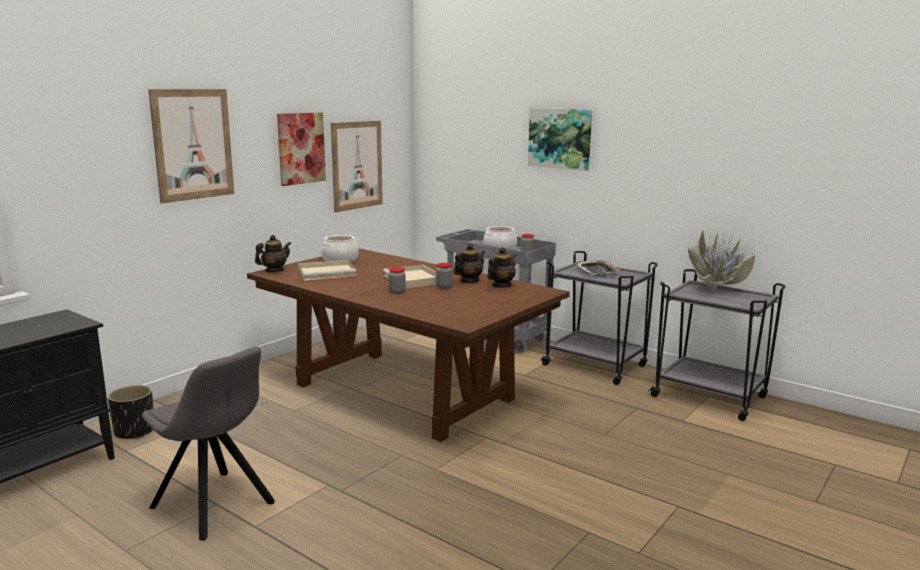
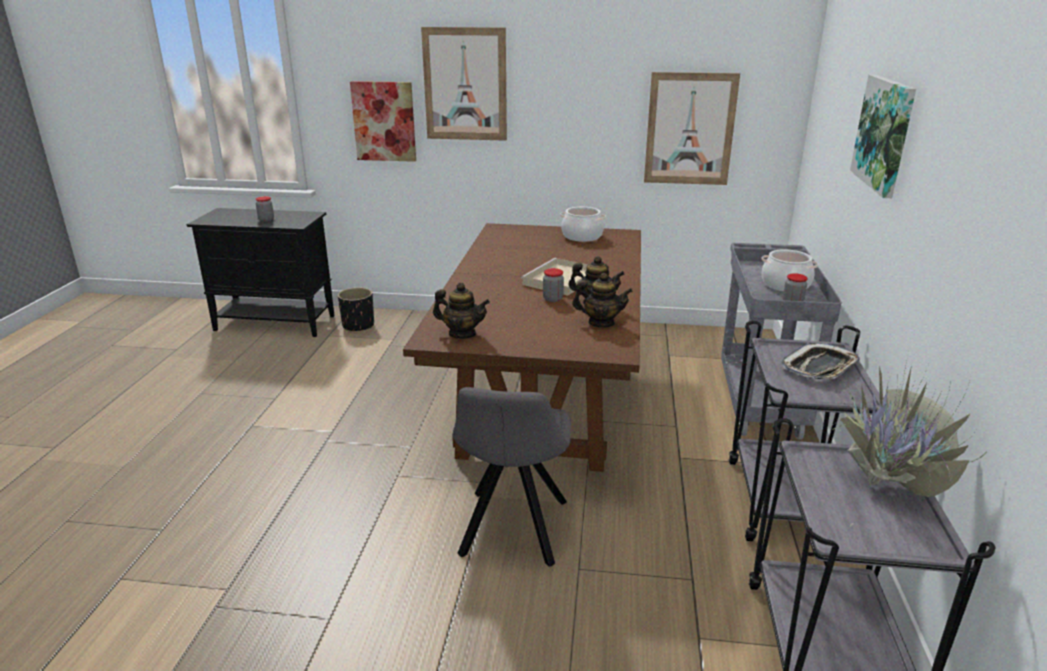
camera: 60 degrees right, 10 degrees up
grey chair [142,346,275,541] -> grey chair moved to [453,387,571,567]
teapot [255,235,291,272] -> teapot moved to [433,283,490,339]
picture [277,112,326,186] -> picture moved to [350,81,416,162]
beige tray [298,260,356,281] -> none
jar [388,267,406,294] -> jar moved to [256,196,274,222]

